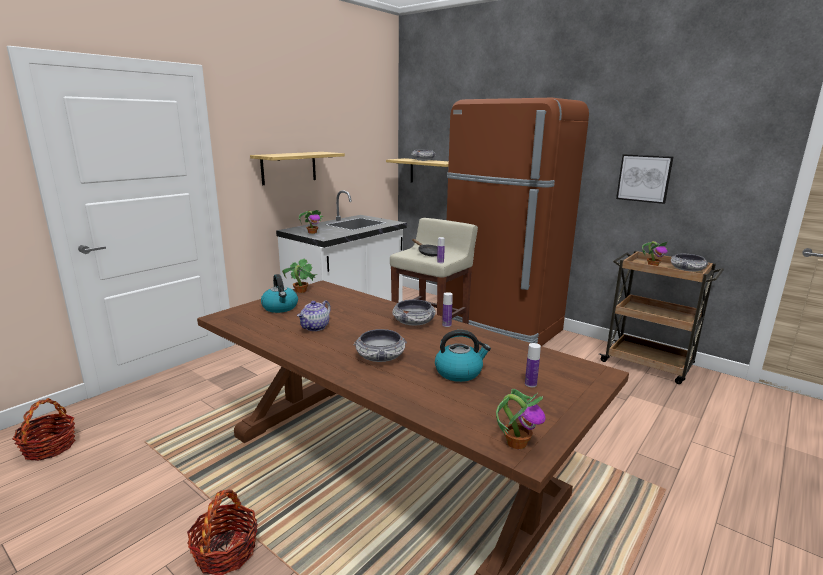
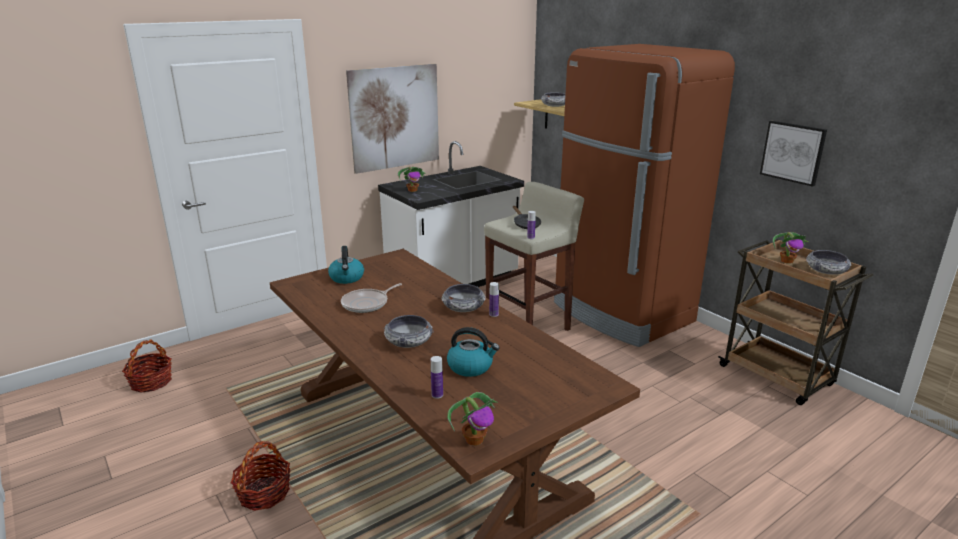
camera: 15 degrees right, 5 degrees up
shelf [250,152,345,185] -> picture [346,64,439,174]
potted plant [282,259,317,293] -> none
teapot [297,300,331,331] -> frying pan [341,283,402,313]
bottle [525,343,541,387] -> bottle moved to [431,356,443,399]

